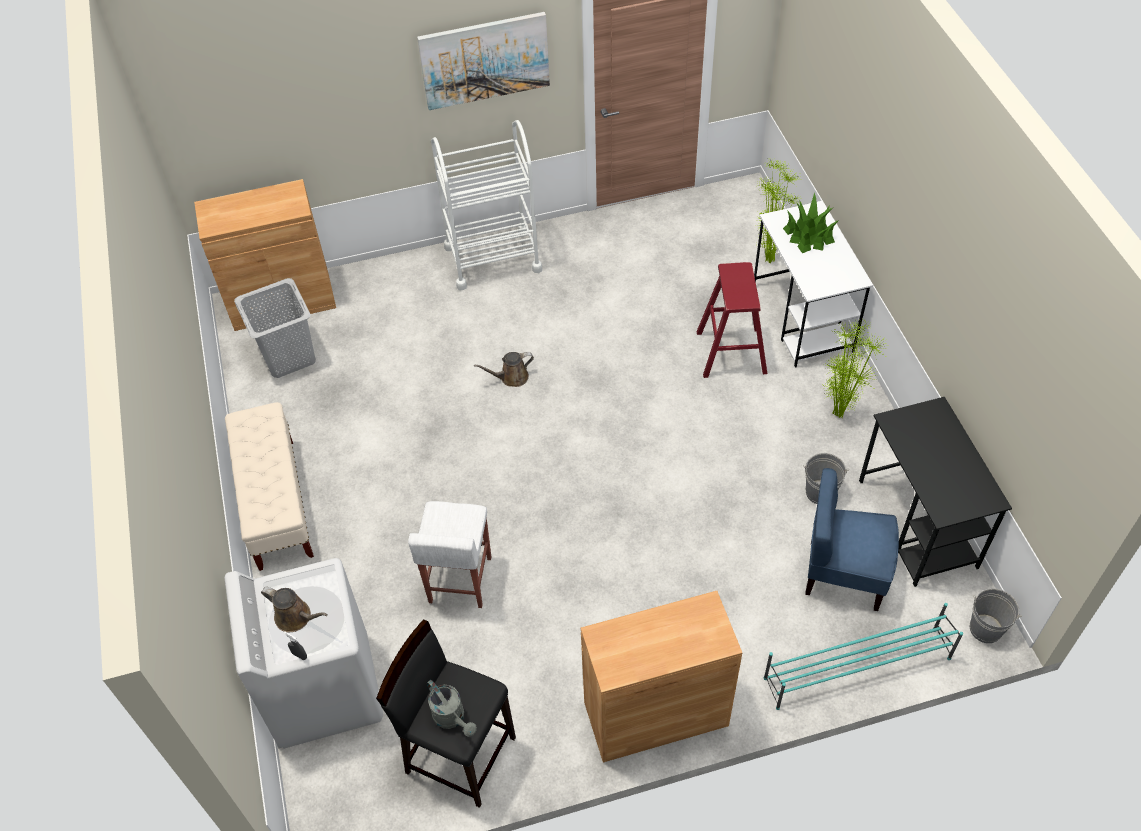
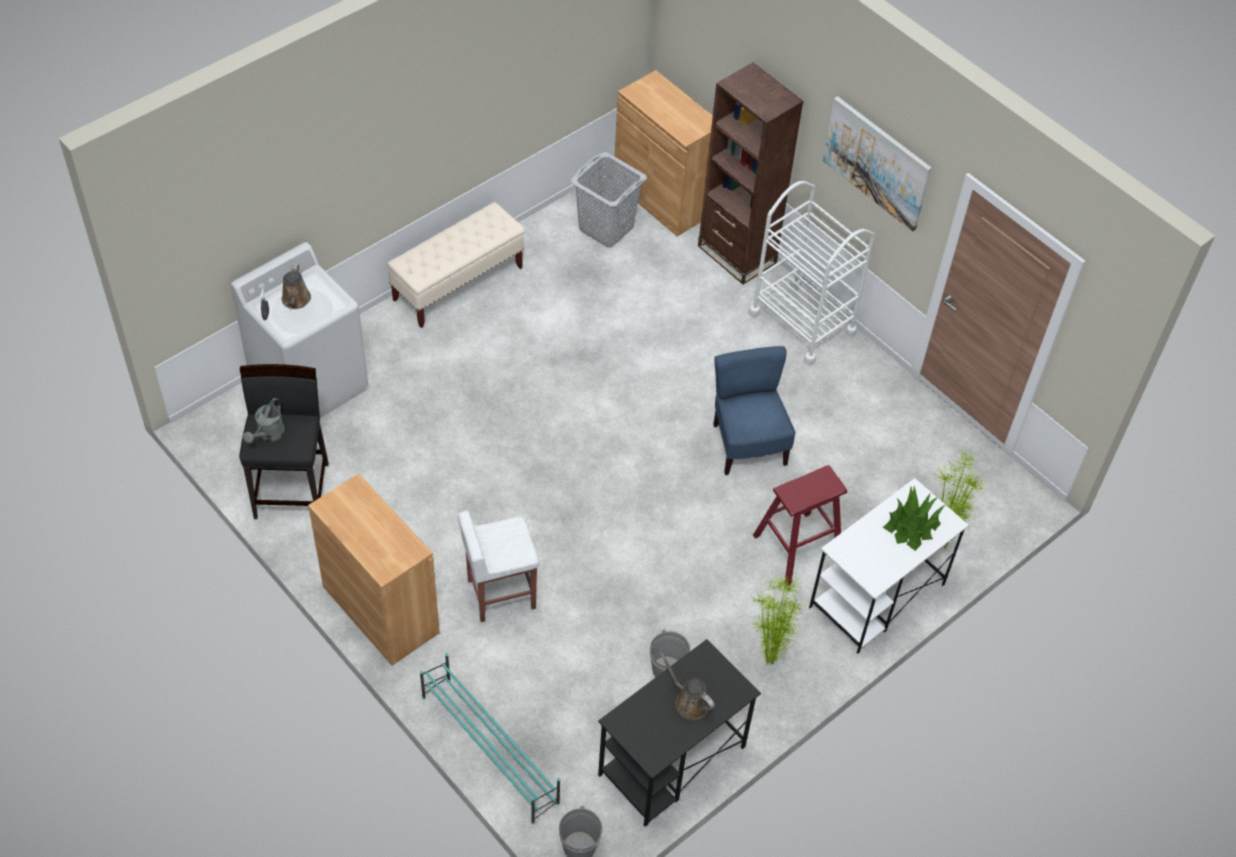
camera: 60 degrees right, 0 degrees up
white stool [408,501,491,608] -> white stool moved to [458,511,539,622]
brown watering can [474,352,534,387] -> brown watering can moved to [660,653,715,720]
blue chair [805,468,899,611] -> blue chair moved to [713,346,796,475]
none -> brown bookcase [698,63,804,285]

